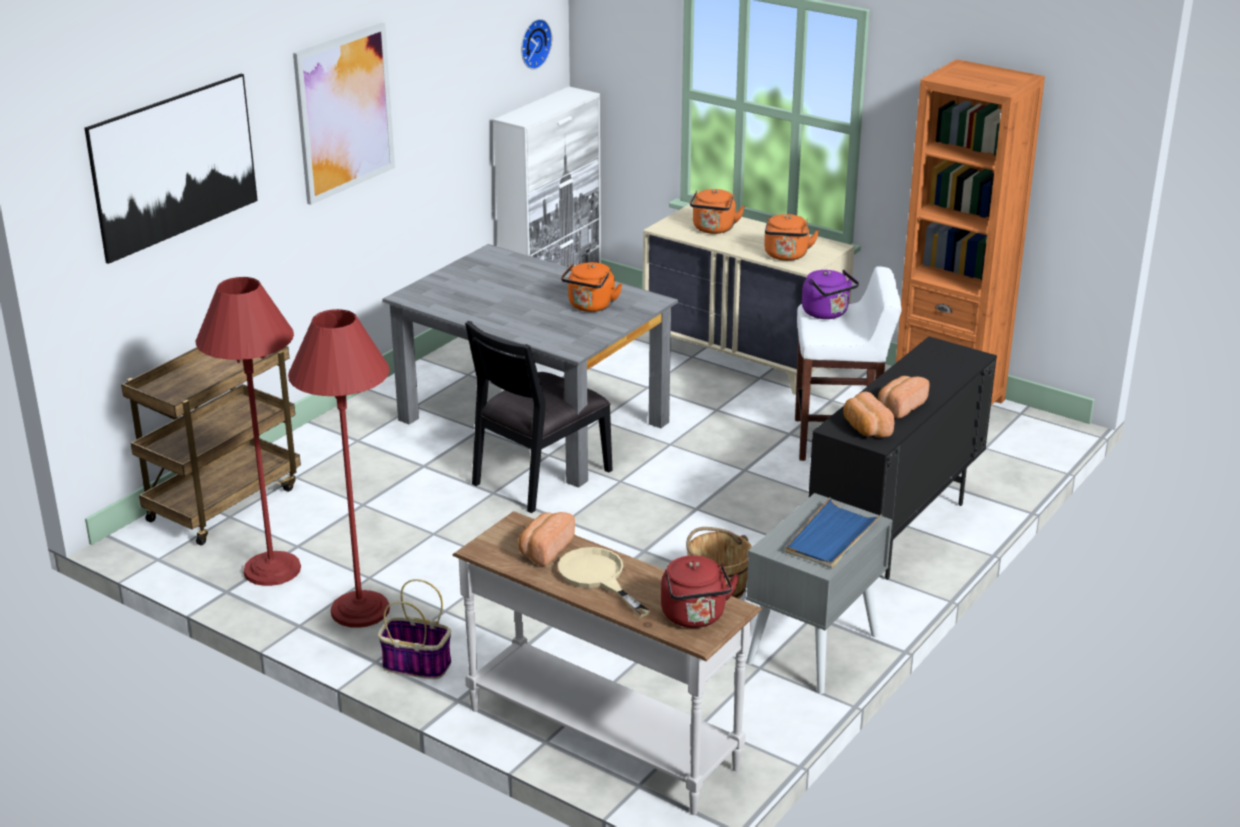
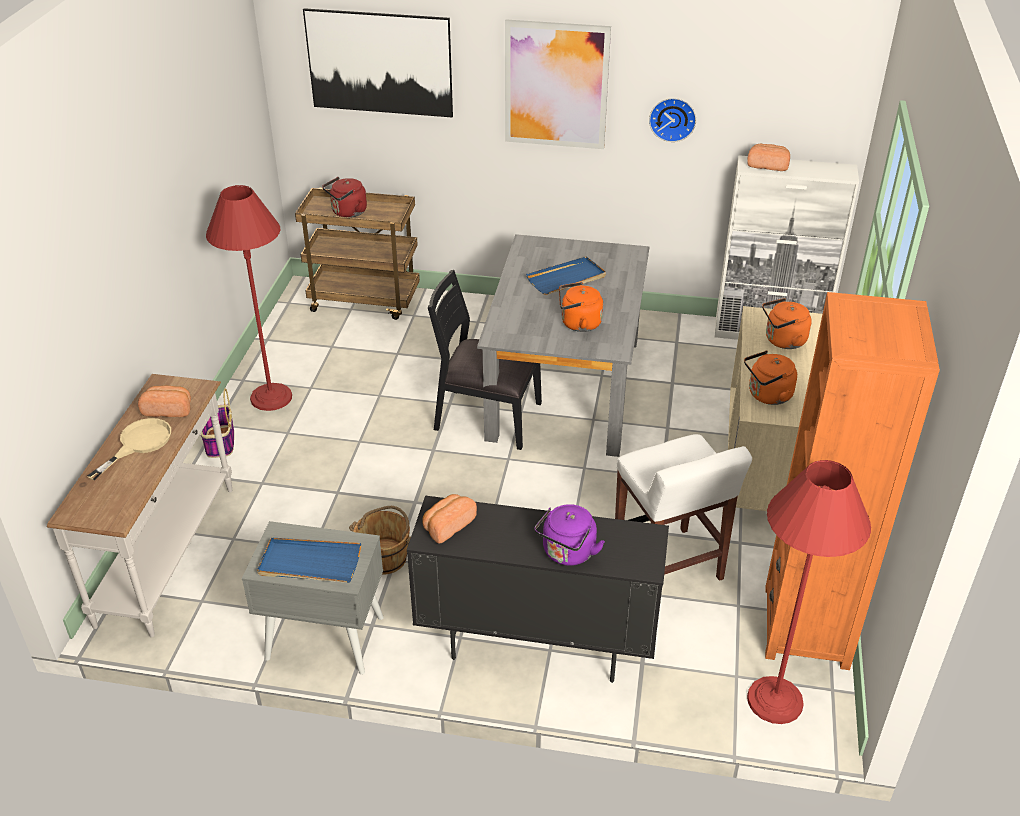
camera: 65 degrees right, 10 degrees up
red floor lamp [196,277,301,586] -> red floor lamp moved to [747,460,871,724]
wall clock [521,19,552,70] -> wall clock moved to [649,98,696,142]
red kettle [661,555,739,628] -> red kettle moved to [322,177,367,218]
purple kettle [802,270,859,319] -> purple kettle moved to [534,504,605,566]
bread [878,376,929,419] -> bread moved to [747,144,790,171]
none -> blue tray [526,257,606,295]

